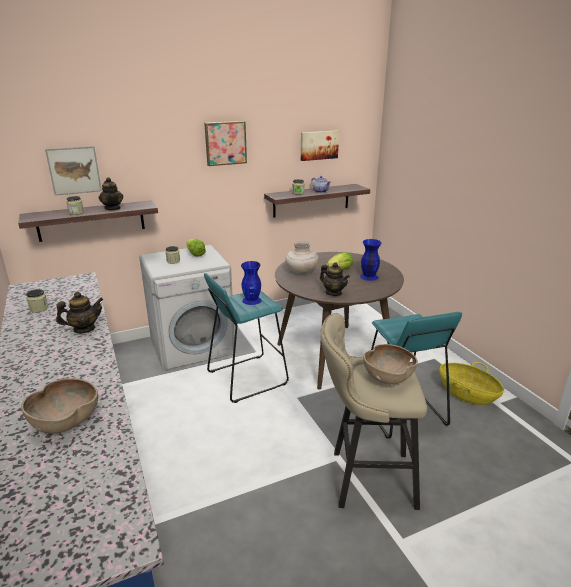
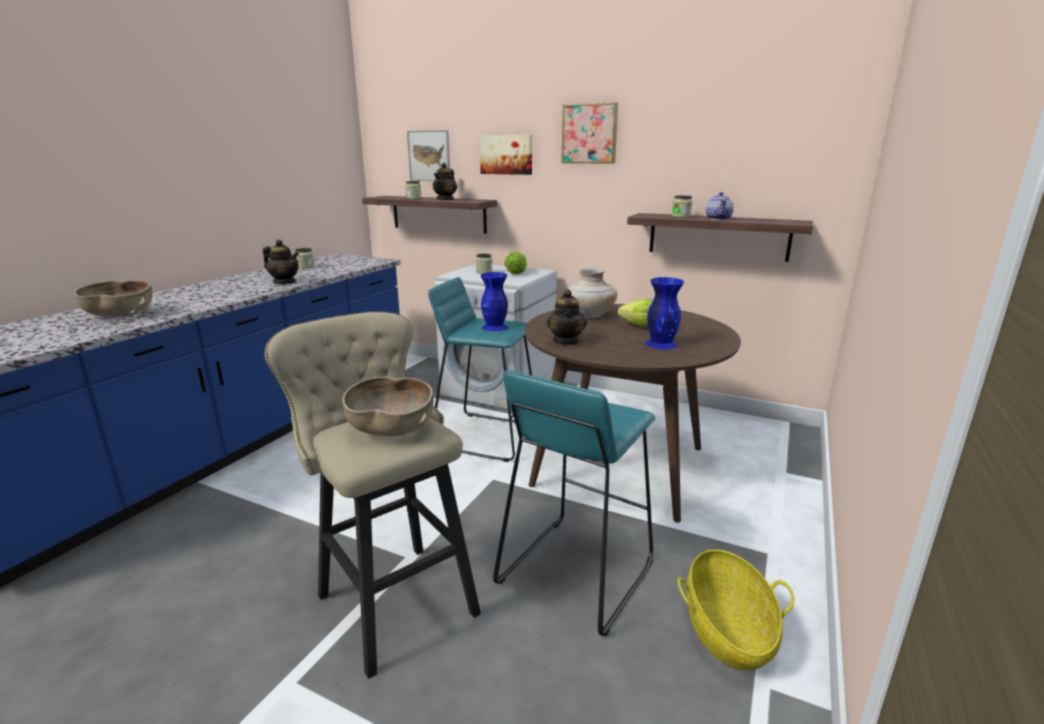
camera: 50 degrees right, 5 degrees down
picture [301,130,339,161] -> picture moved to [480,135,532,175]

